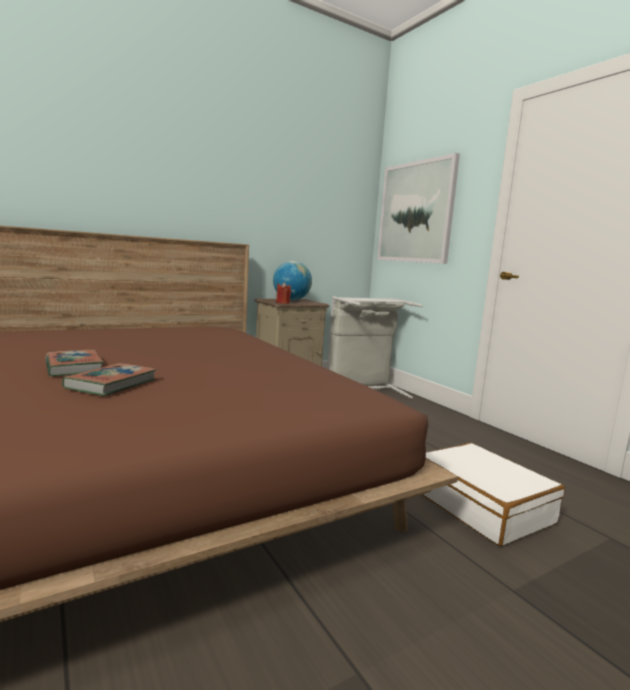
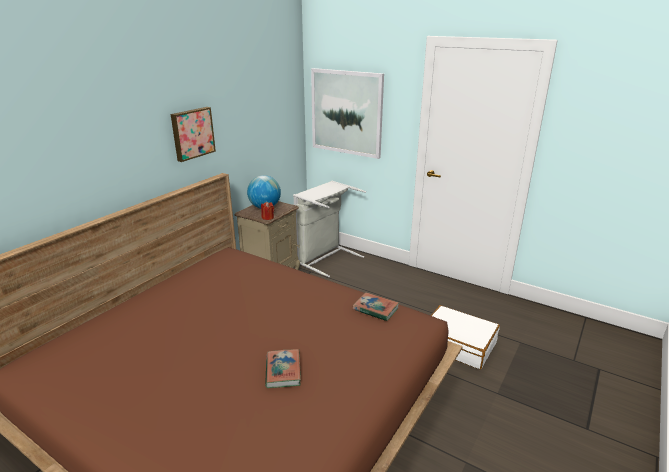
camera: 25 degrees left, 15 degrees up
book [45,350,104,377] -> book moved to [353,292,399,321]
none -> picture [171,107,216,162]

